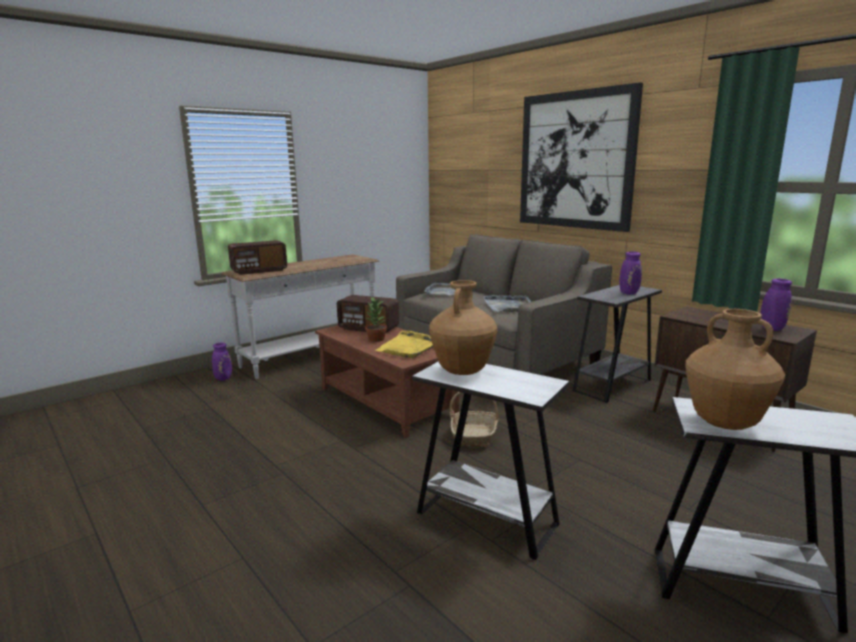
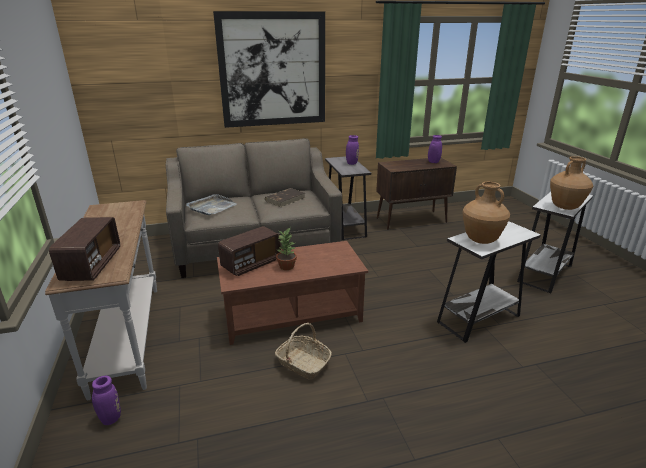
camera: 65 degrees left, 10 degrees up
yellow tray [376,331,433,358] -> none
basket [450,392,499,448] -> basket moved to [275,323,332,380]
grey tray [483,295,531,312] -> brown book [265,188,305,207]

